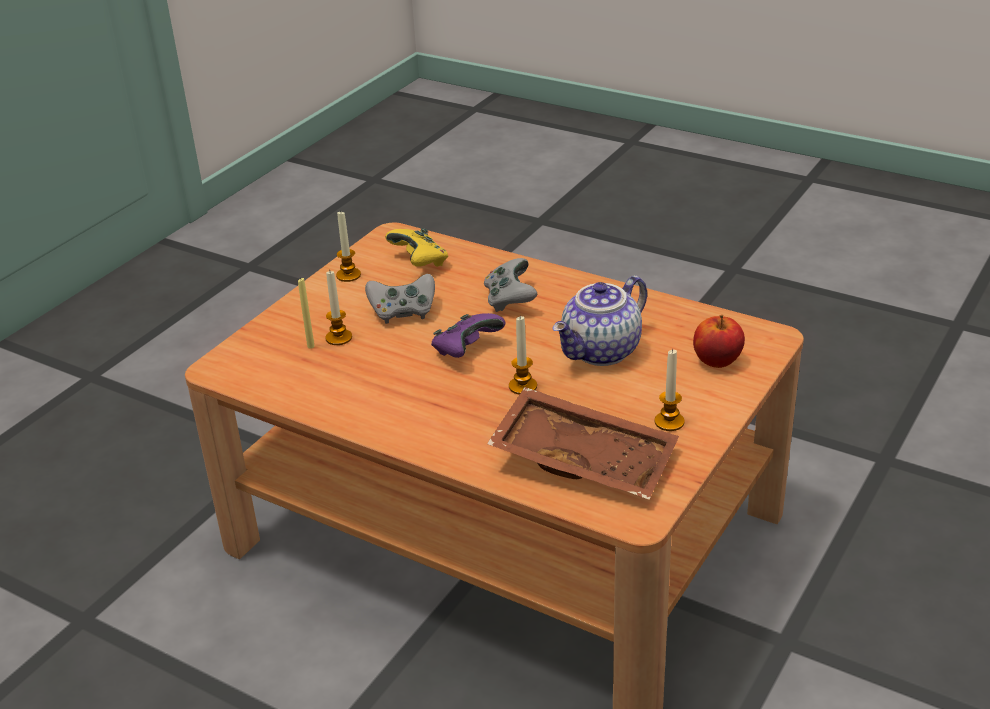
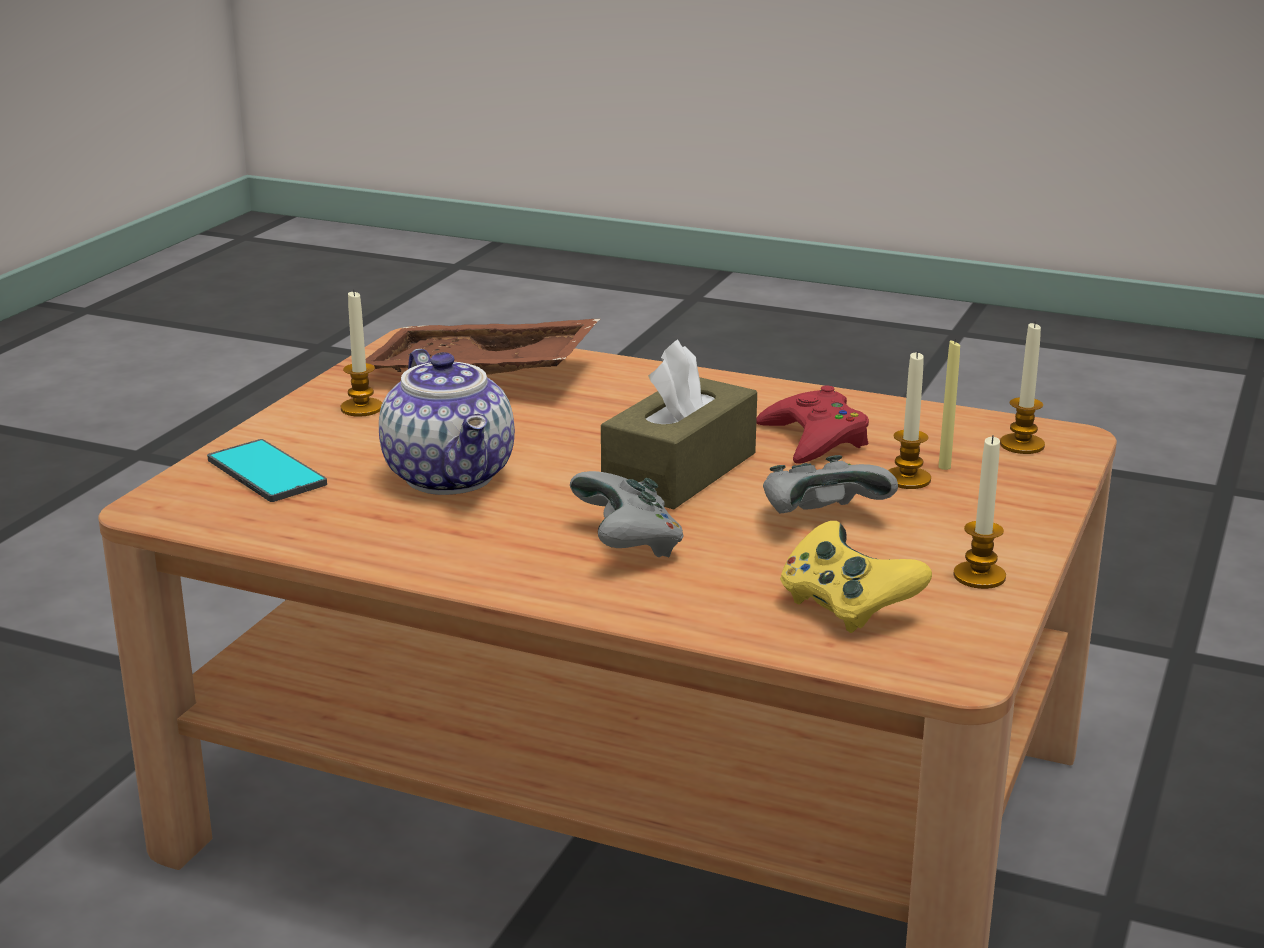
camera: 170 degrees right, 10 degrees down
purple game controller [431,313,505,358] -> brown tissue box [601,339,757,509]
candle [509,316,537,395] -> candle moved to [1000,321,1045,454]
teapot [552,275,647,366] -> teapot turned 120 degrees clockwise [379,349,515,495]
apple [693,315,745,368] -> phone [207,439,327,502]
none -> red game controller [756,386,869,464]

